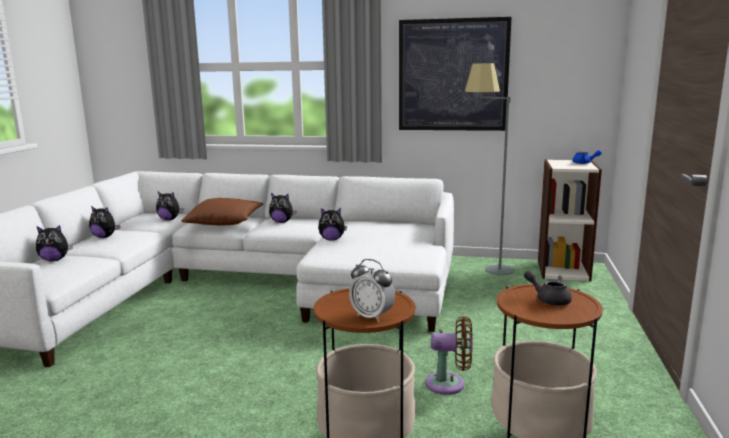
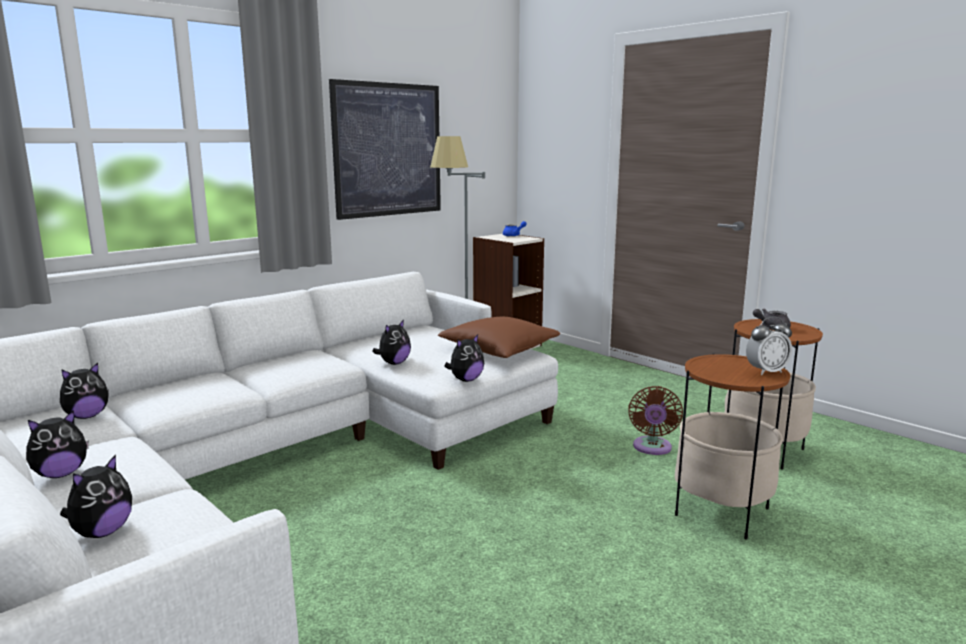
camera: 55 degrees left, 0 degrees up
brown pillow [181,198,263,225] -> brown pillow moved to [438,317,560,358]
plush toy [269,193,297,223] -> plush toy moved to [445,334,484,382]
brown fan [425,316,473,395] -> brown fan turned 150 degrees clockwise [628,386,683,455]

